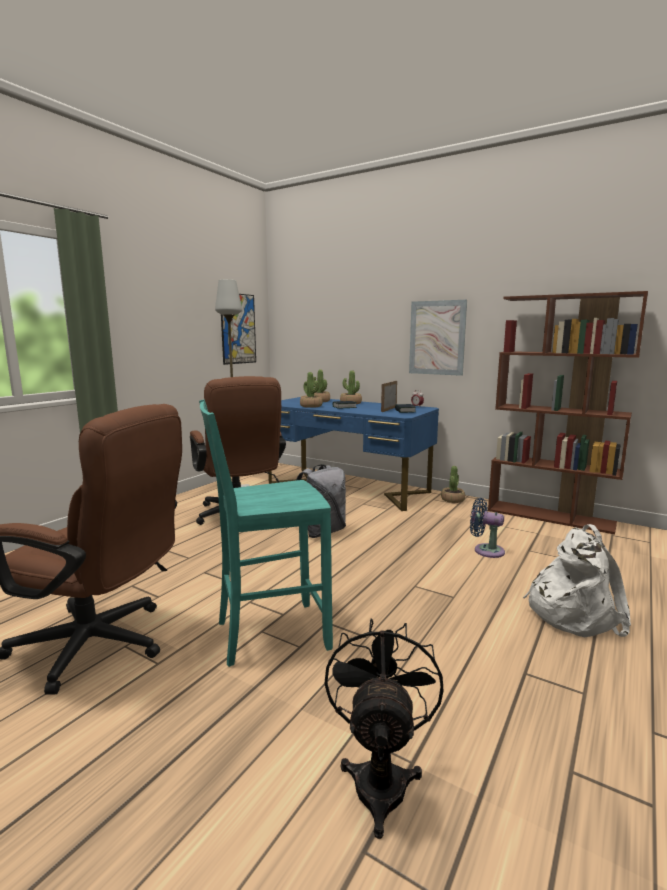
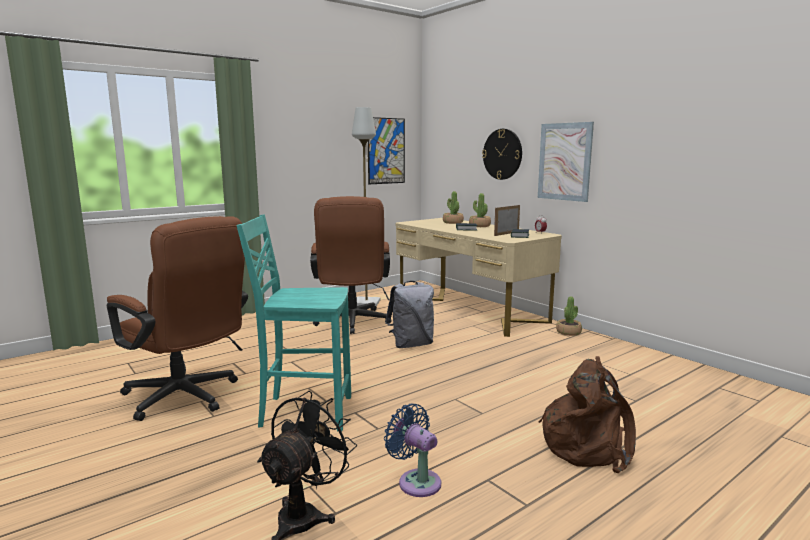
camera: 20 degrees right, 0 degrees up
blue desk [268,397,439,511] -> beige desk [395,218,562,337]
potted plant [300,372,323,408] -> none
blue fan [470,498,505,558] -> blue fan moved to [384,403,441,497]
brown bookcase [488,291,648,534] -> none
white backpack [523,524,631,637] -> brown backpack [538,356,636,473]
none -> wall clock [482,129,522,180]

